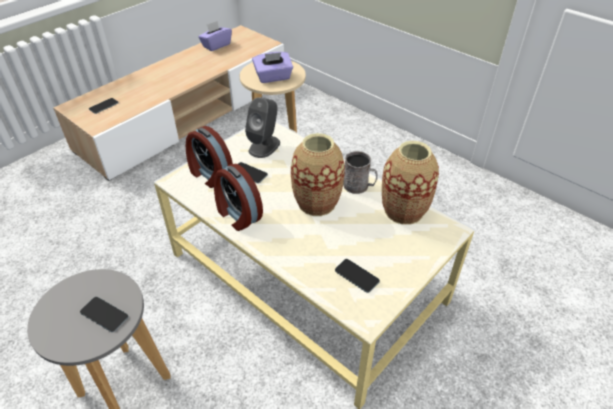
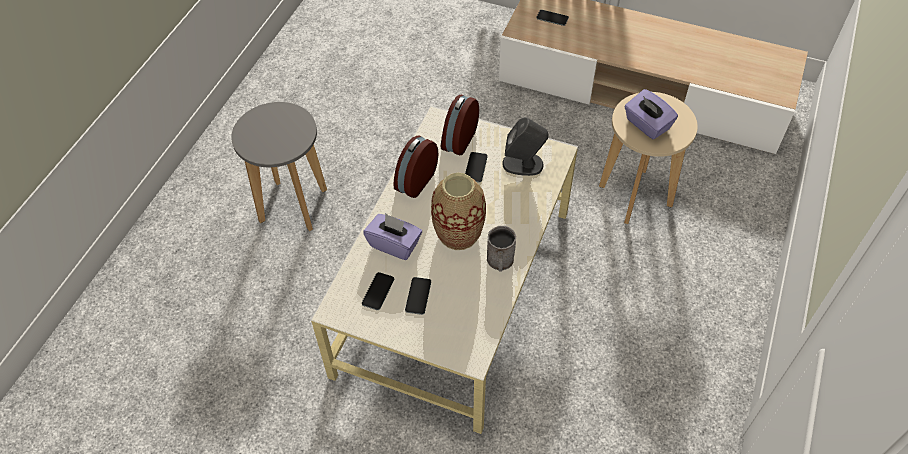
camera: 70 degrees right, 10 degrees up
phone [80,297,129,332] -> phone moved to [405,277,431,315]
purple tissue box [198,21,232,51] -> purple tissue box moved to [363,213,422,260]
vase [382,141,439,225] -> none

